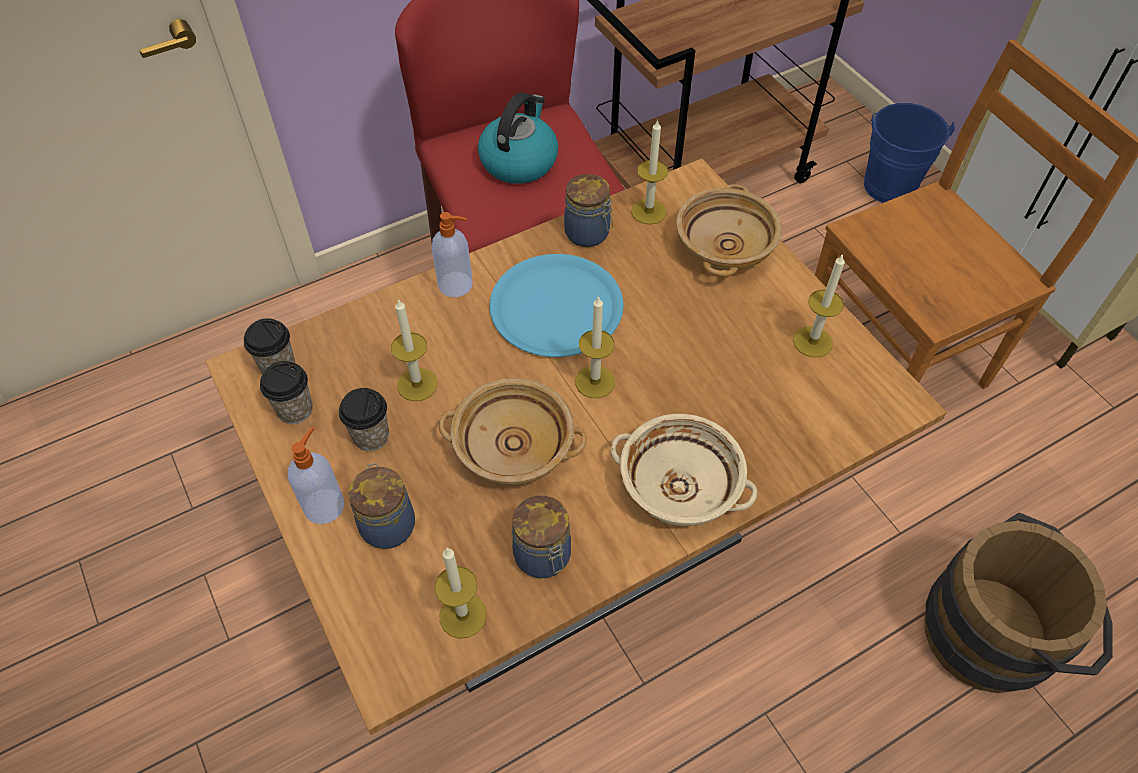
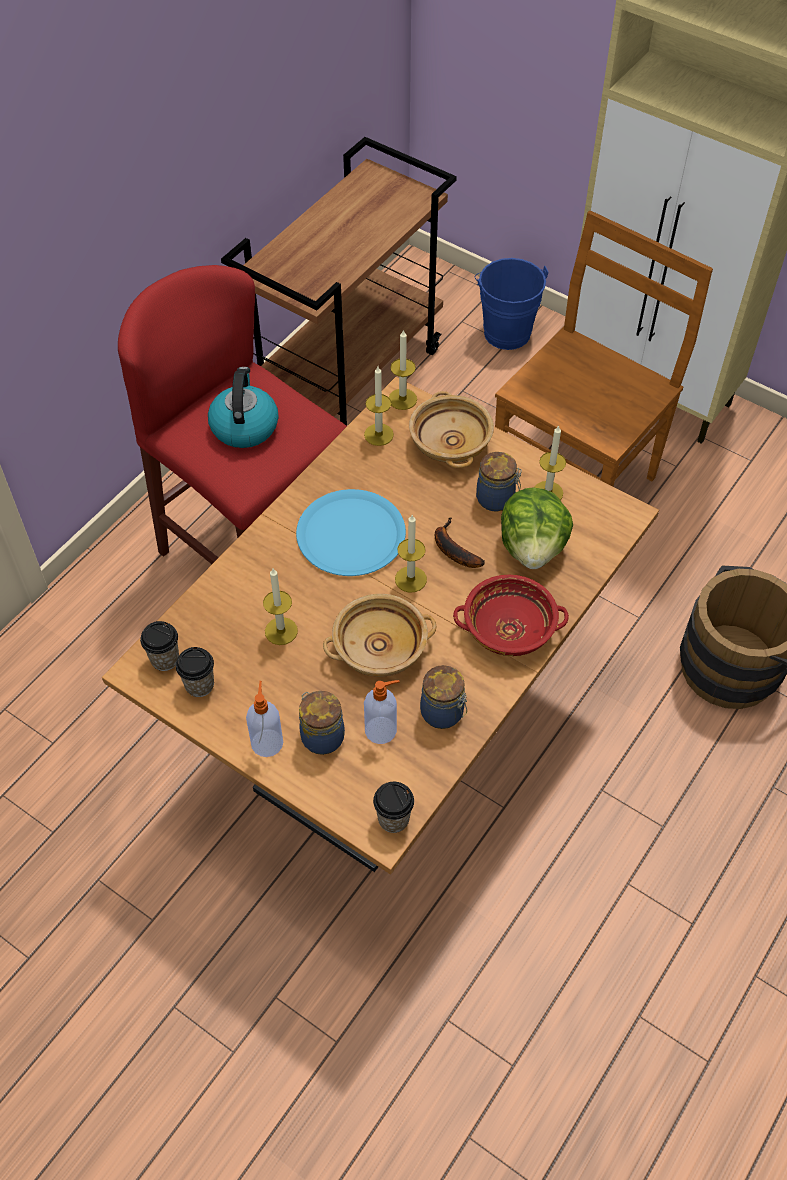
camera: 25 degrees left, 0 degrees up
cup [339,388,389,451] -> cup moved to [373,782,414,833]
soap dispenser [432,212,473,297] -> soap dispenser moved to [364,680,400,744]
candle [435,548,487,639] -> candle moved to [389,330,417,410]
jar [564,174,613,247] -> jar moved to [476,452,522,511]
beige bowl [610,414,757,526] -> red bowl [453,575,569,656]
none -> banana [435,517,485,568]
none -> lettuce [501,487,573,569]

